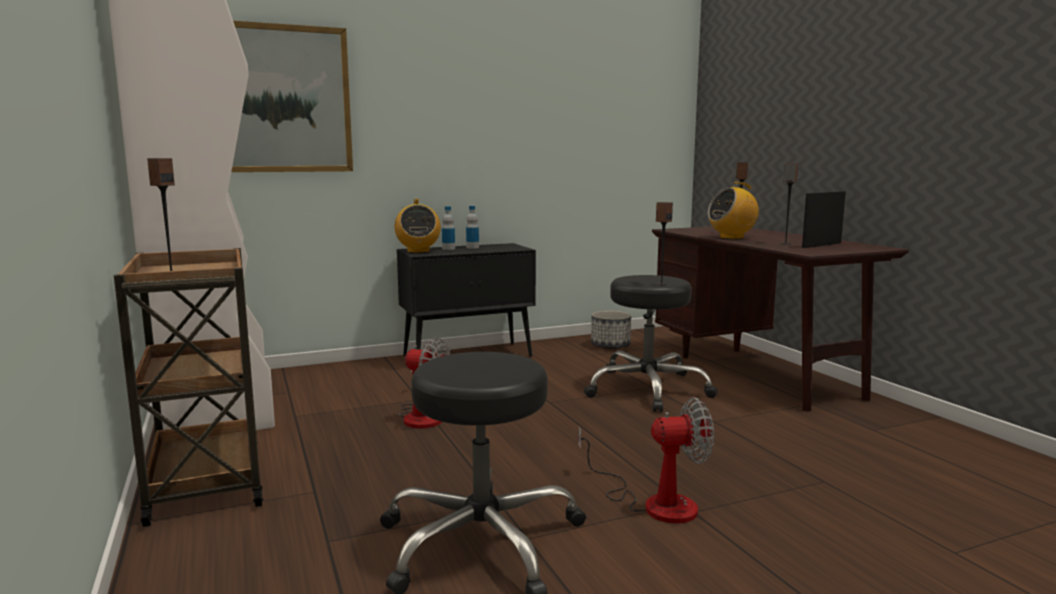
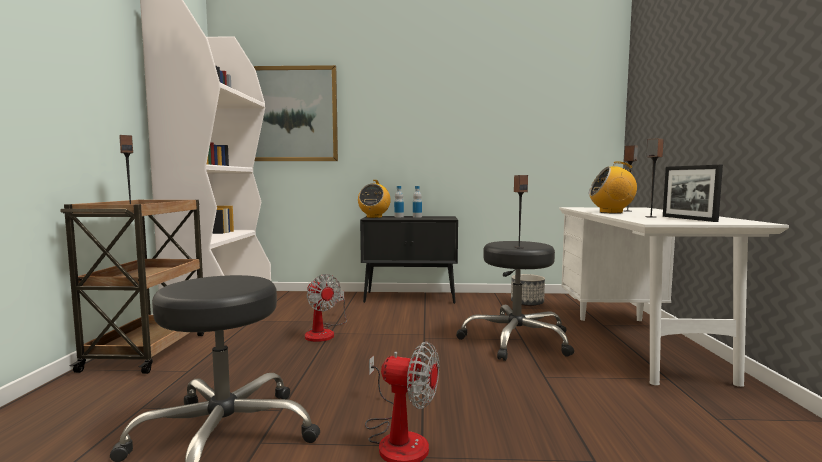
camera: 25 degrees right, 5 degrees down
brown desk [652,227,909,411] -> white desk [559,207,789,387]
picture frame [802,191,846,248] -> picture frame turned 90 degrees counterclockwise [663,165,723,222]

